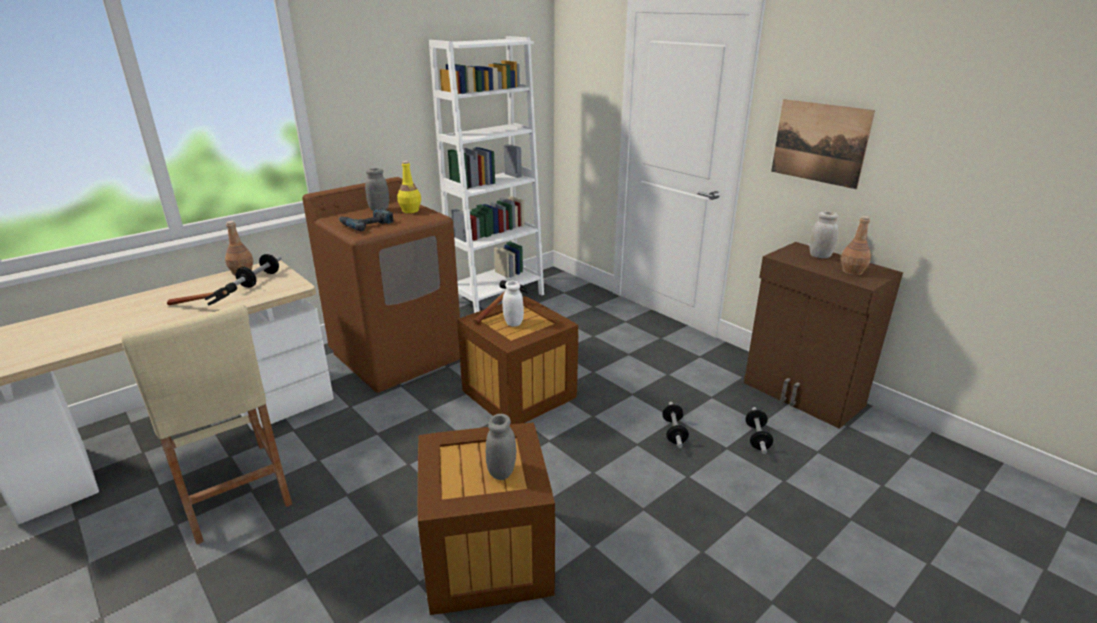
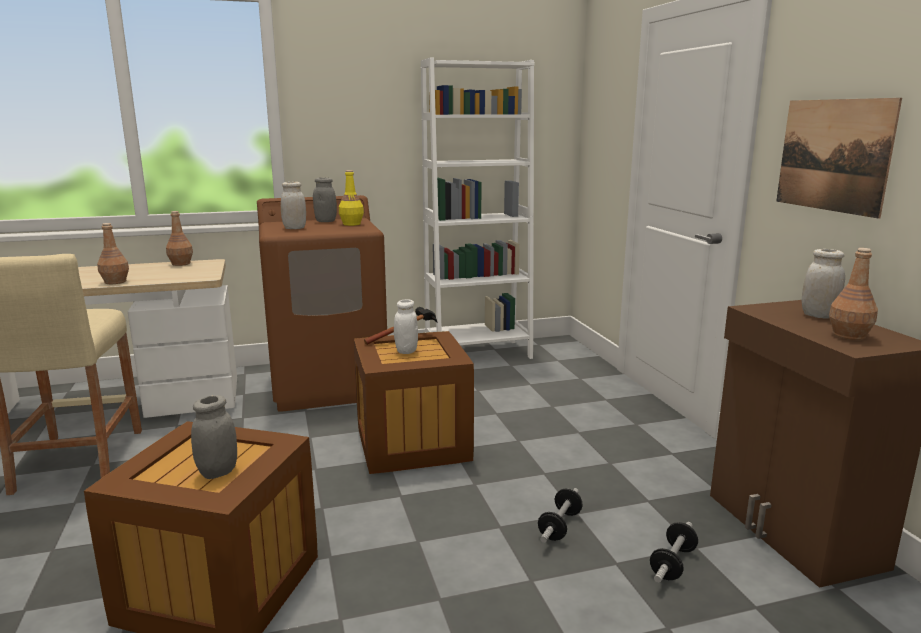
camera: 25 degrees right, 10 degrees down
hammer [167,283,237,306] -> brown bottle [97,223,129,284]
dumbbell [232,254,282,288] -> none
power drill [339,208,394,231] -> white jar [281,182,306,229]

